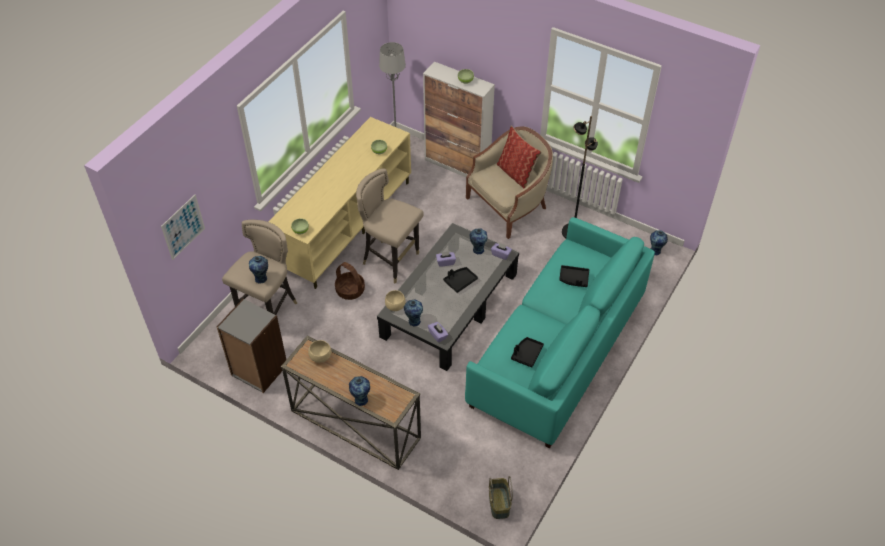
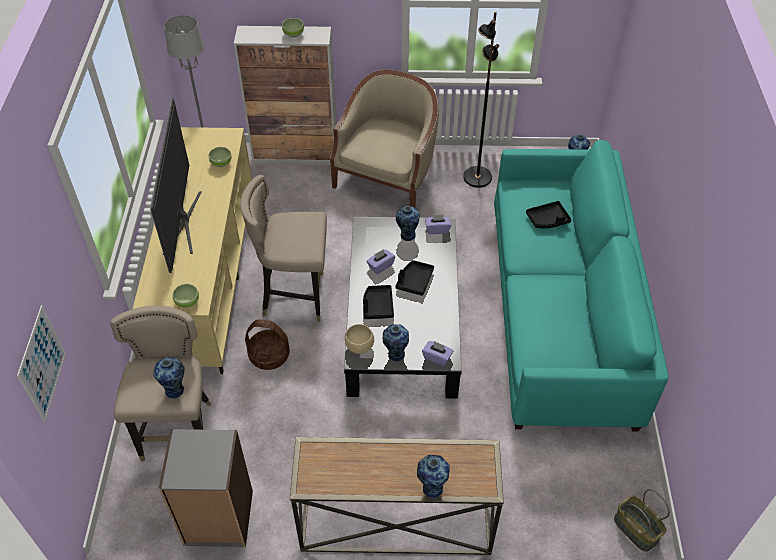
camera: 30 degrees left, 0 degrees up
beige bowl [308,340,331,363] -> none
pillow [497,126,542,189] -> none
black tray [511,337,544,367] -> black tray moved to [363,285,394,319]
none -> television [150,98,202,273]

